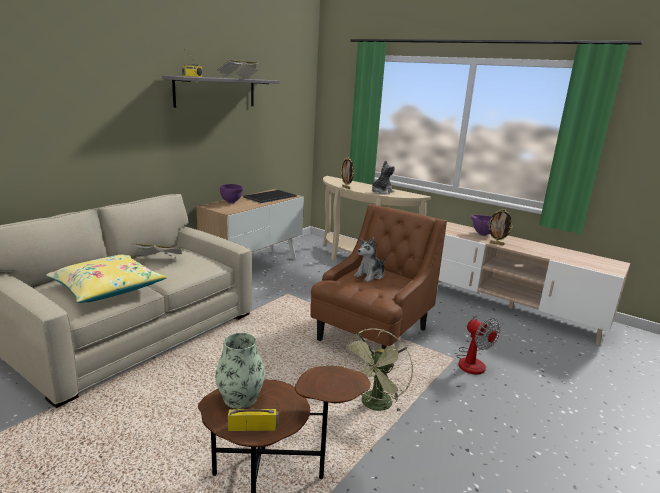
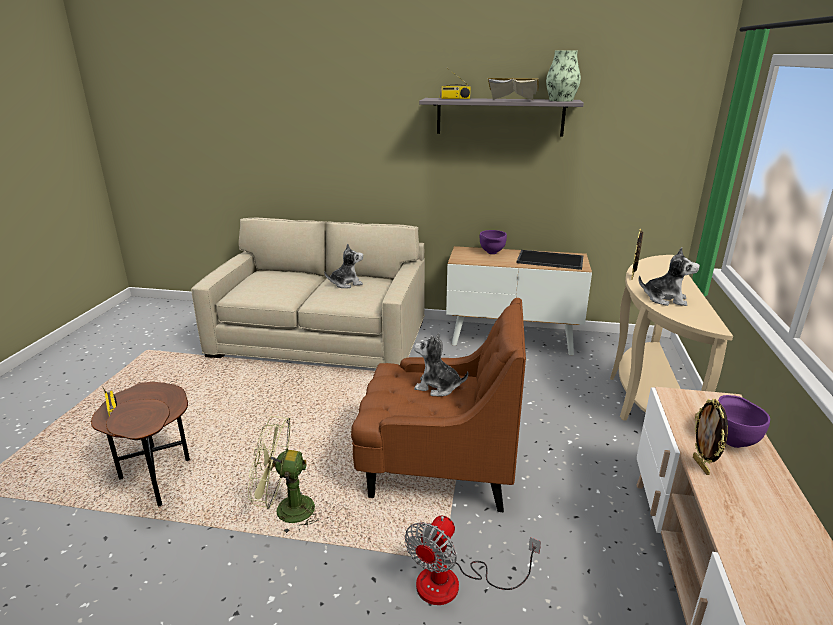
camera: 65 degrees right, 5 degrees up
yellow pillow [46,255,167,303] -> none
book [131,243,185,259] -> plush toy [324,244,363,288]
vase [215,333,265,409] -> vase moved to [546,50,581,102]

